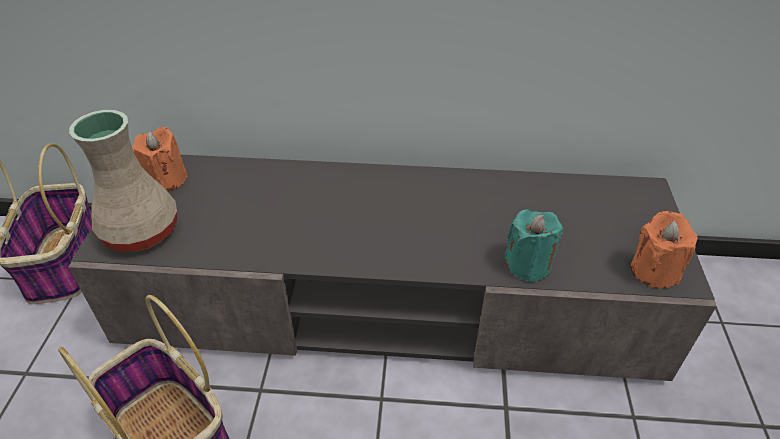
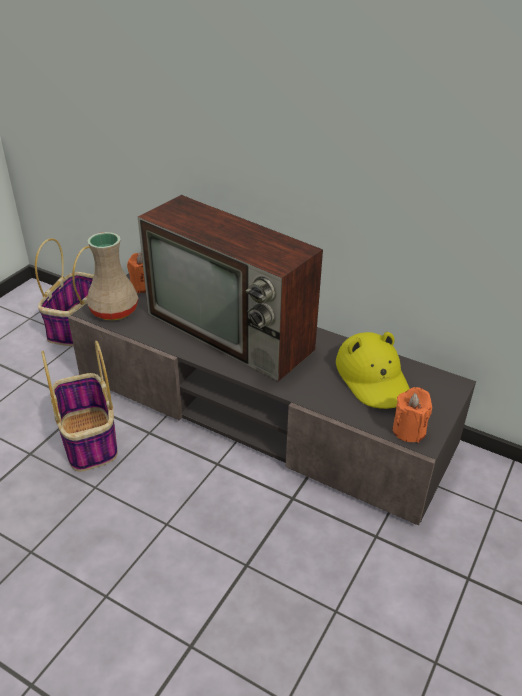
camera: 25 degrees right, 5 degrees down
turquoise candle [504,209,563,282] -> none
none -> television [138,195,323,381]
none -> yellow hat [336,332,410,409]

